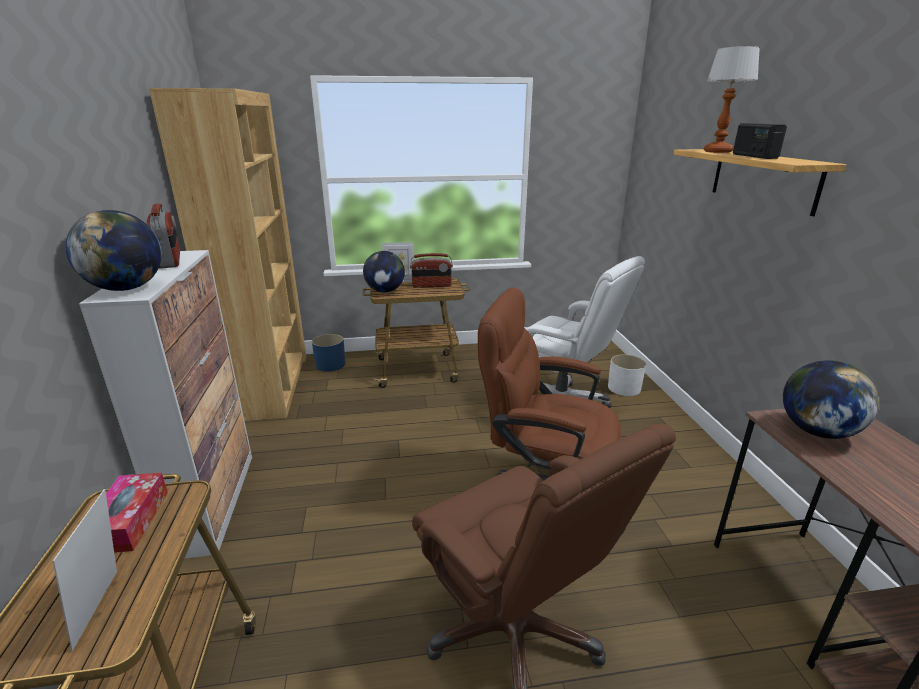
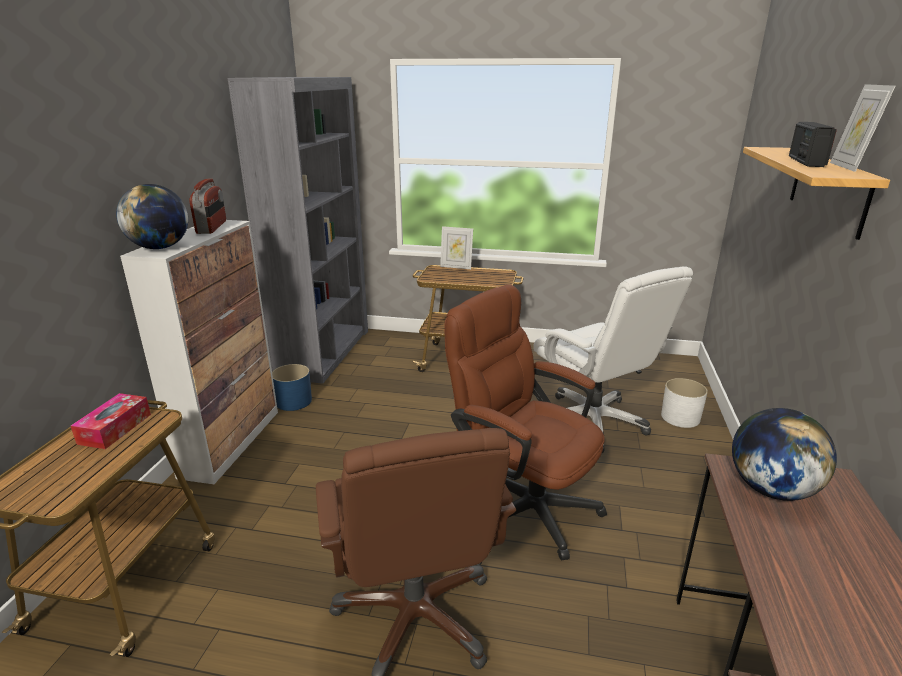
camera: 20 degrees right, 0 degrees up
picture frame [53,489,117,651] -> picture frame moved to [830,84,895,172]
brown bookcase [149,88,306,421] -> grey bookcase [227,77,368,384]
blue planter [312,334,345,372] -> blue planter moved to [272,364,312,411]
globe [363,251,405,292] -> none
radio [410,253,453,288] -> none
table lamp [704,46,760,153] -> none

